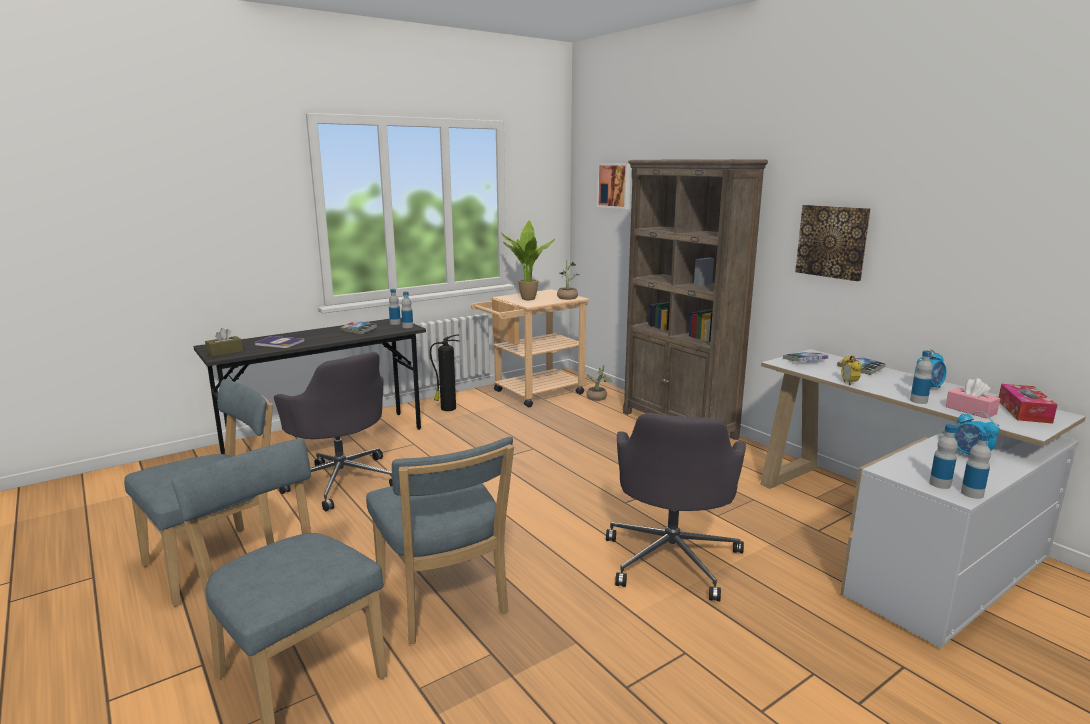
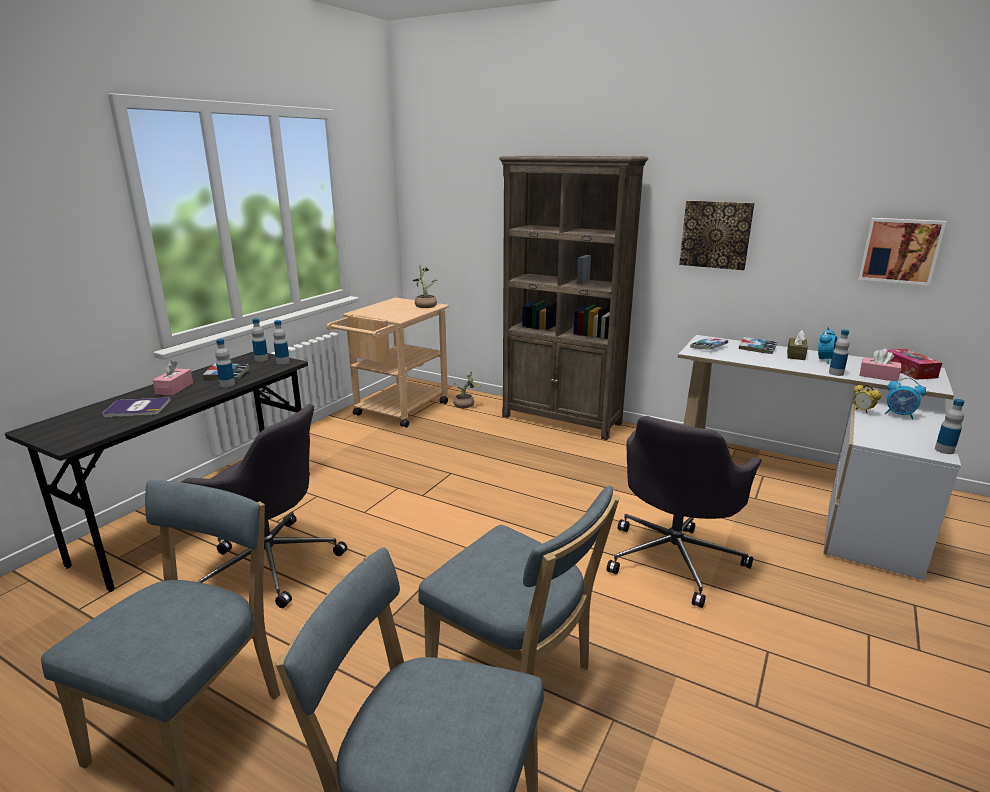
camera: 25 degrees left, 5 degrees up
brown tissue box [205,328,243,357] -> brown tissue box moved to [787,331,808,360]
fire extinguisher [430,334,460,411] -> none
potted plant [501,221,555,300] -> none
picture [597,163,631,209] -> picture moved to [858,218,946,286]
grey office chair [606,413,746,601] -> grey office chair turned 45 degrees clockwise [607,416,762,608]
alarm clock [841,356,862,385] -> alarm clock moved to [853,384,881,413]
bottle [929,424,958,489] -> bottle moved to [215,339,235,387]
none -> pink tissue box [153,360,193,395]

